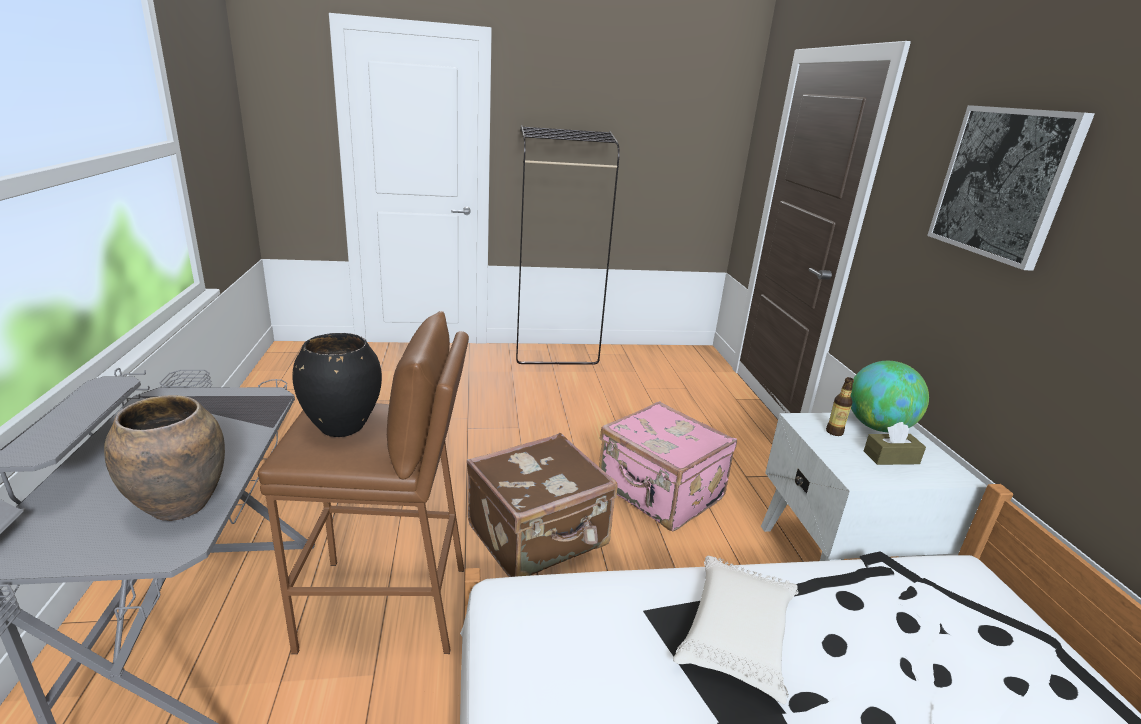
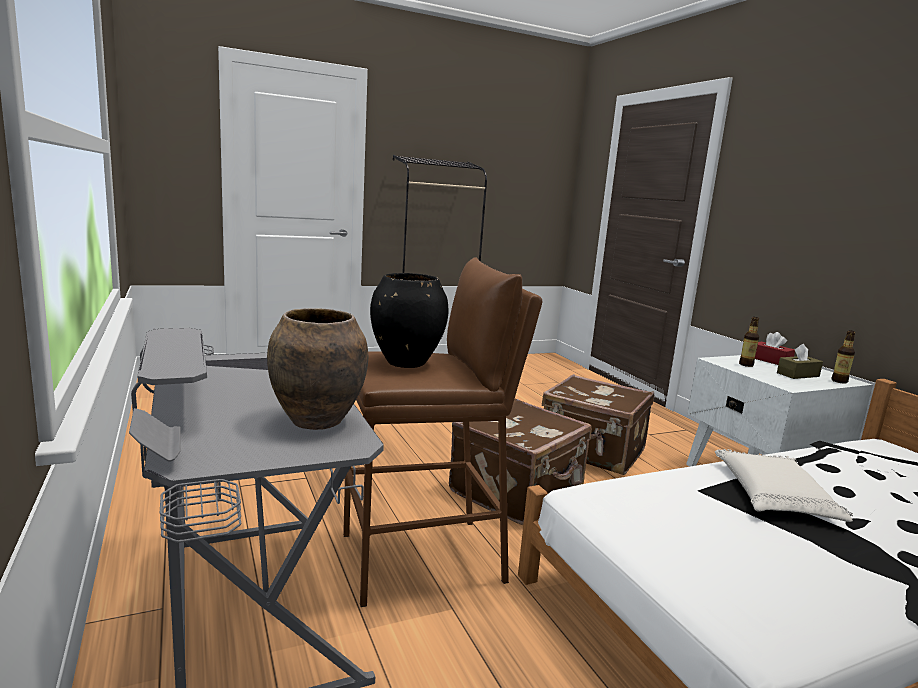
camera: 15 degrees left, 10 degrees down
pink suitcase [599,401,737,531] -> brown suitcase [542,374,654,475]
globe [851,361,929,432] -> red tissue box [755,332,795,365]
picture [927,105,1095,271] -> none
none -> bottle [831,330,855,384]

